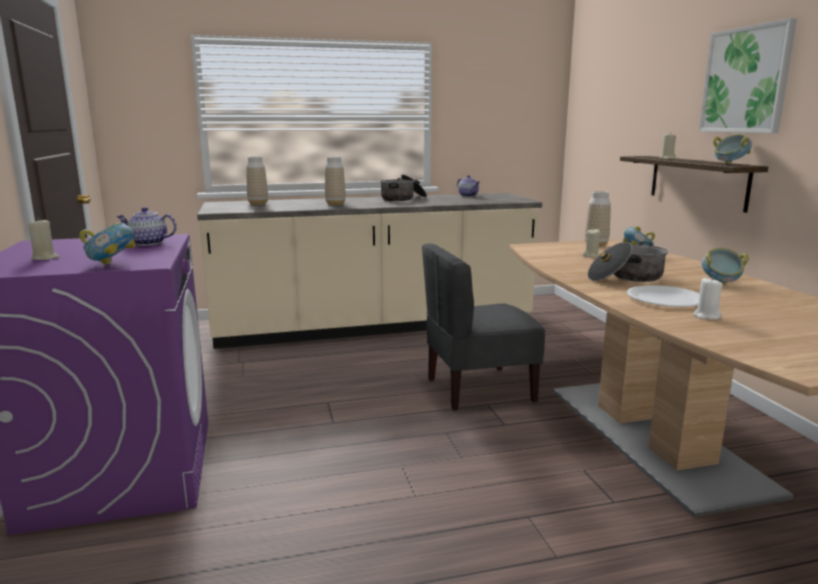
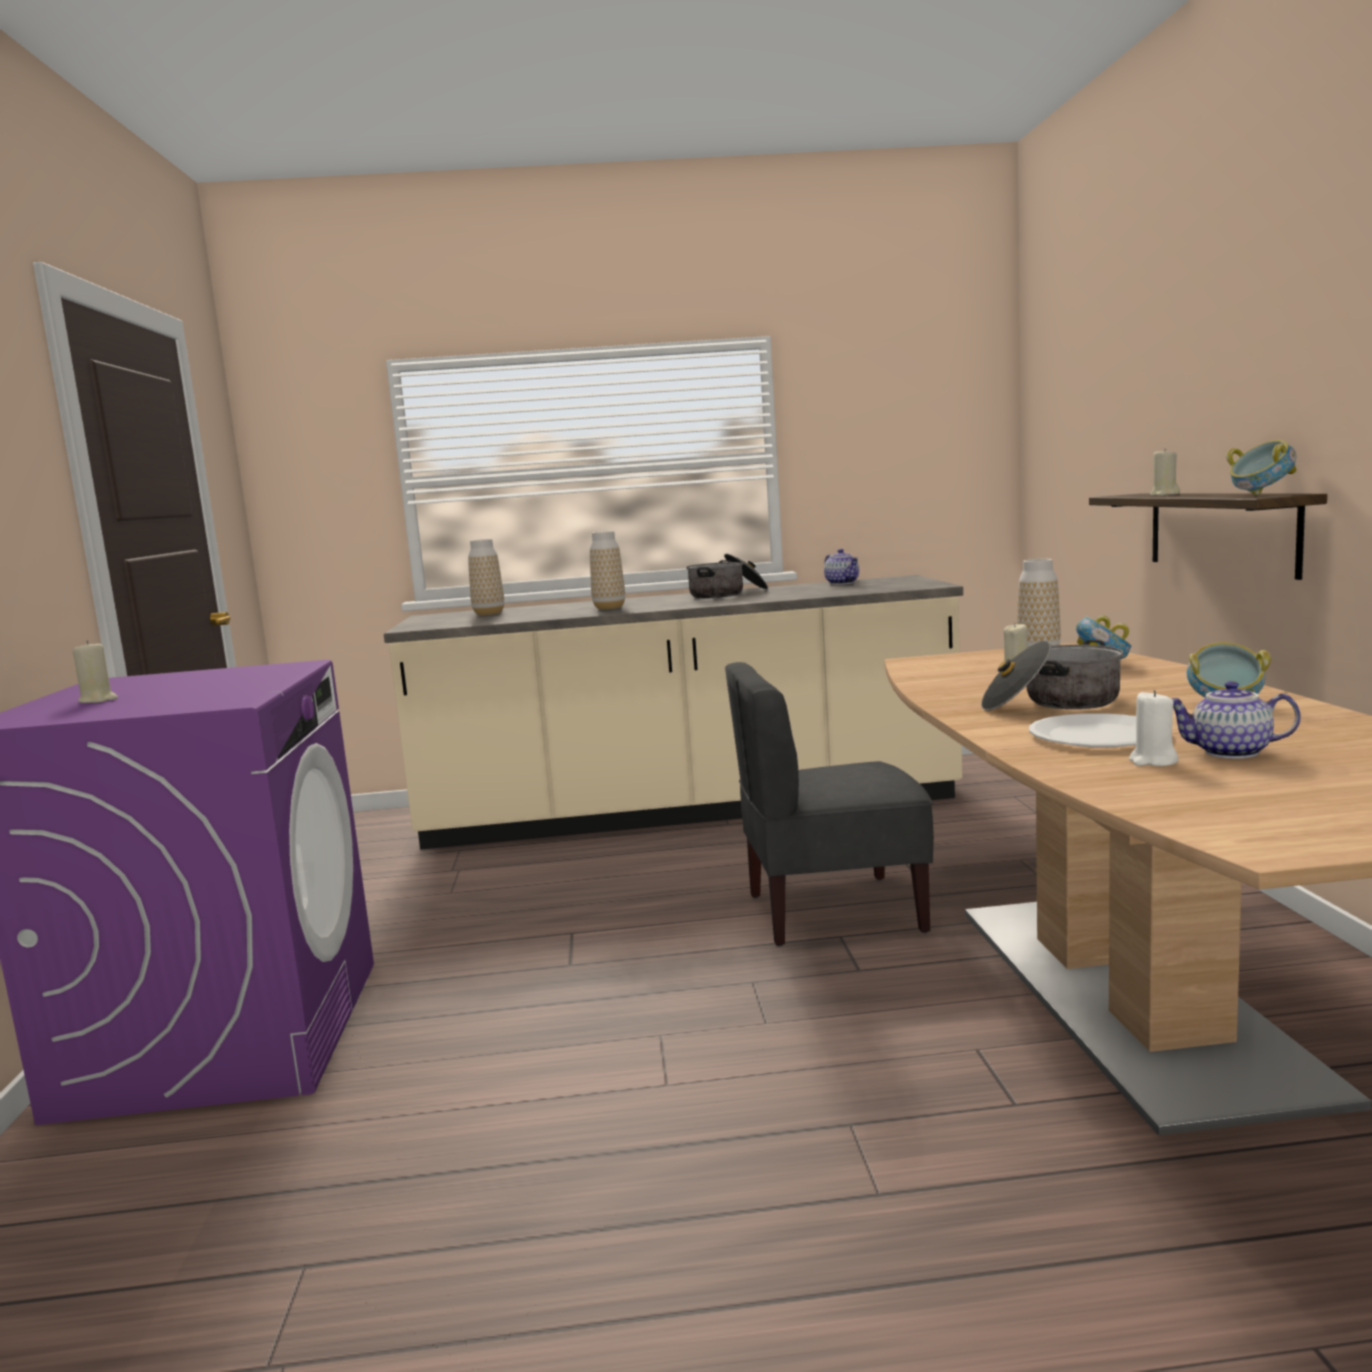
camera: 10 degrees right, 5 degrees down
bowl [79,223,136,265] -> none
teapot [116,207,177,246] -> teapot moved to [1172,681,1301,759]
picture [699,18,797,133] -> none

